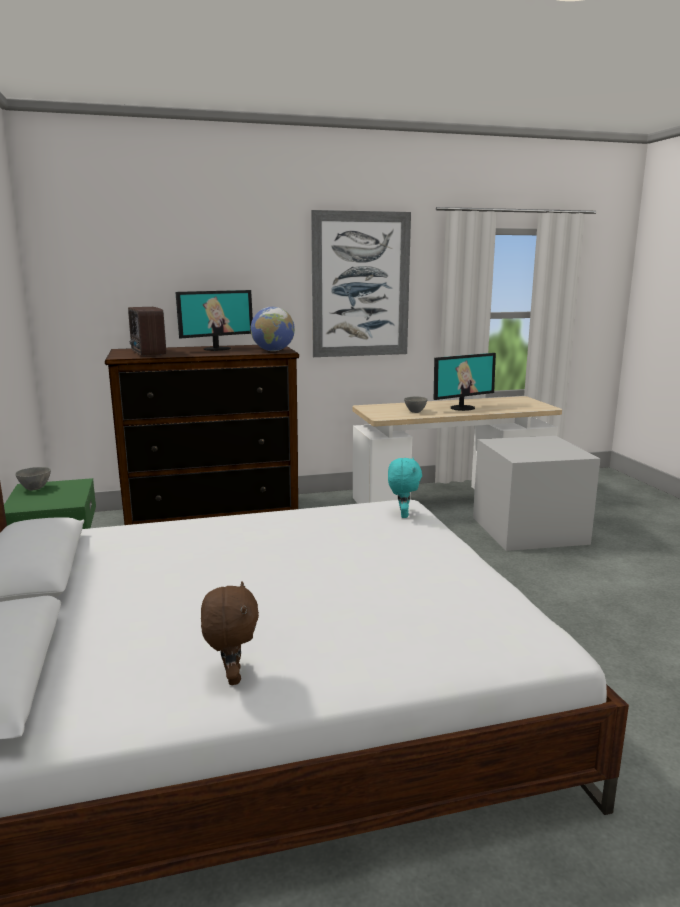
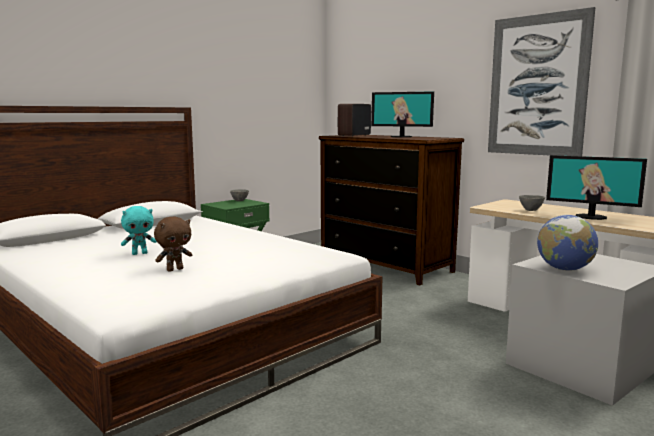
camera: 60 degrees right, 5 degrees down
brown plush toy [201,581,259,685] -> brown plush toy moved to [154,217,192,272]
globe [251,307,295,351] -> globe moved to [537,215,598,271]
turquoise plush toy [388,458,422,518] -> turquoise plush toy moved to [121,206,157,255]

